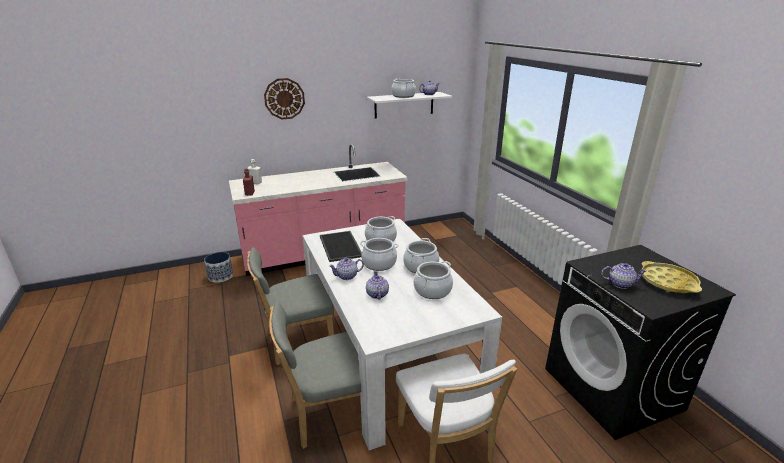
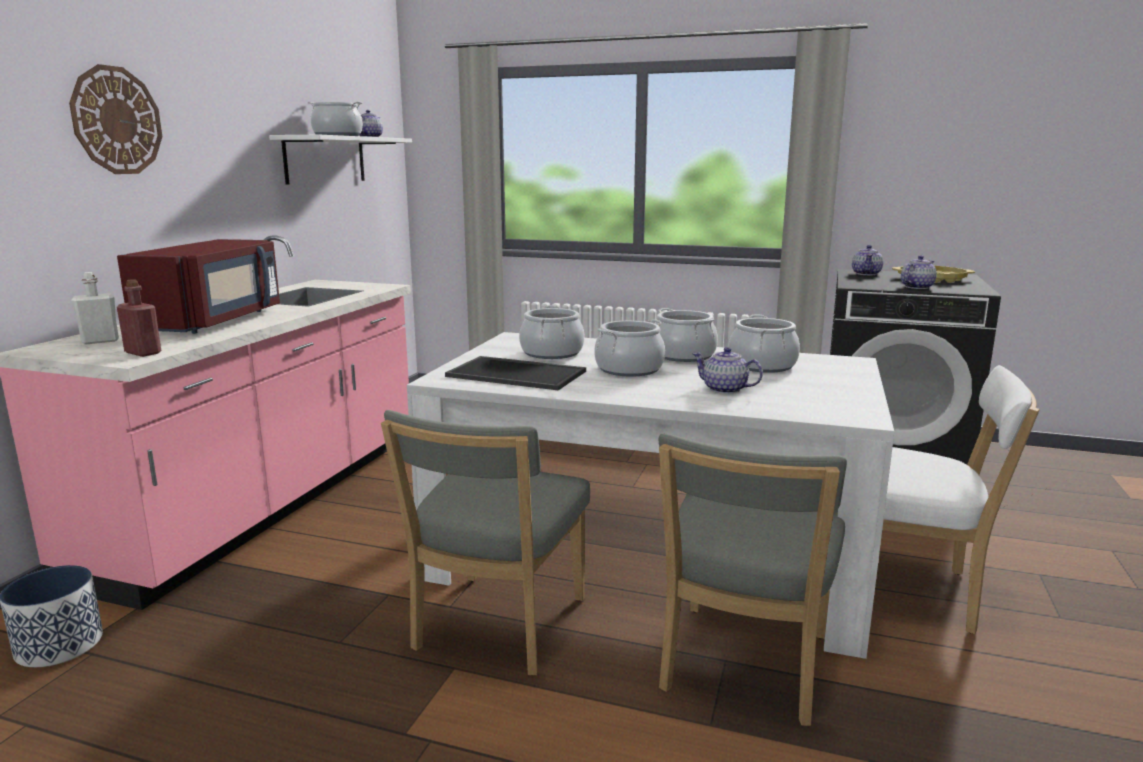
camera: 50 degrees left, 10 degrees down
teapot [329,258,364,280] -> teapot moved to [852,245,883,275]
none -> red microwave [117,239,280,334]

